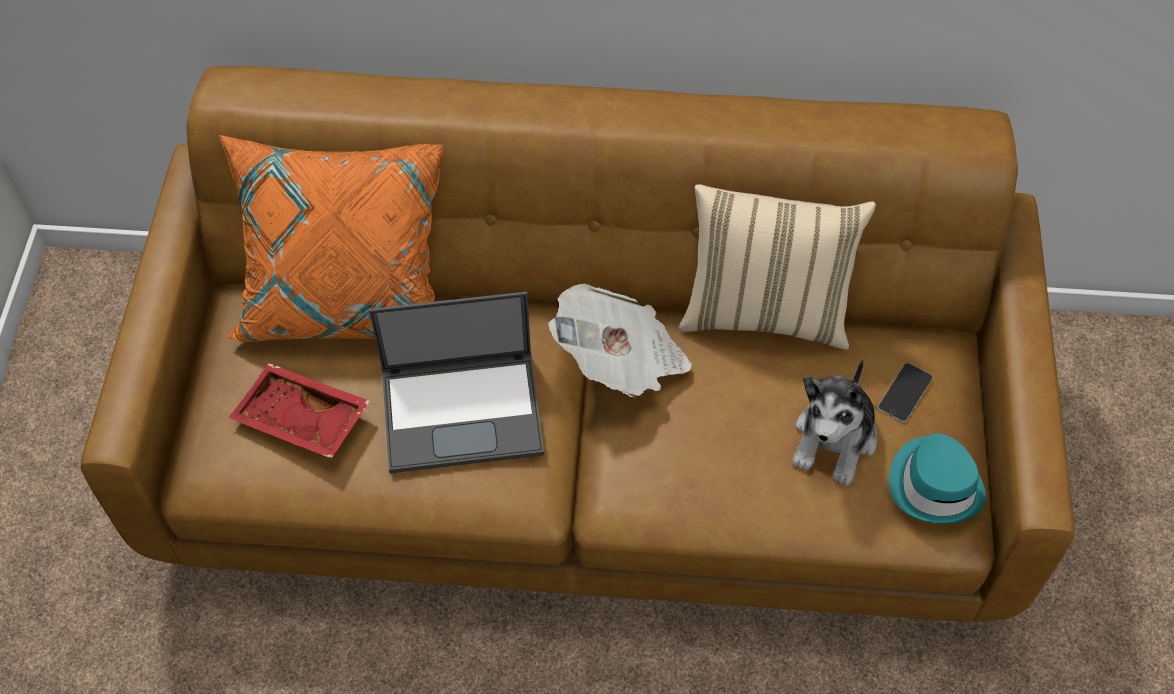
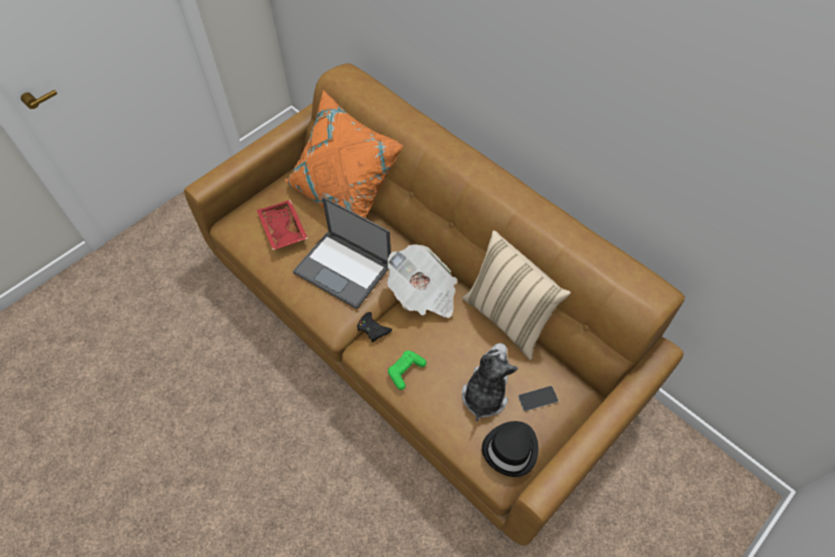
camera: 40 degrees right, 0 degrees up
plush toy [792,359,877,486] -> plush toy turned 135 degrees clockwise [462,343,518,422]
turquoise hat [889,434,986,524] -> black hat [482,421,538,477]
none -> black game controller [357,312,392,343]
none -> green game controller [388,351,426,390]

